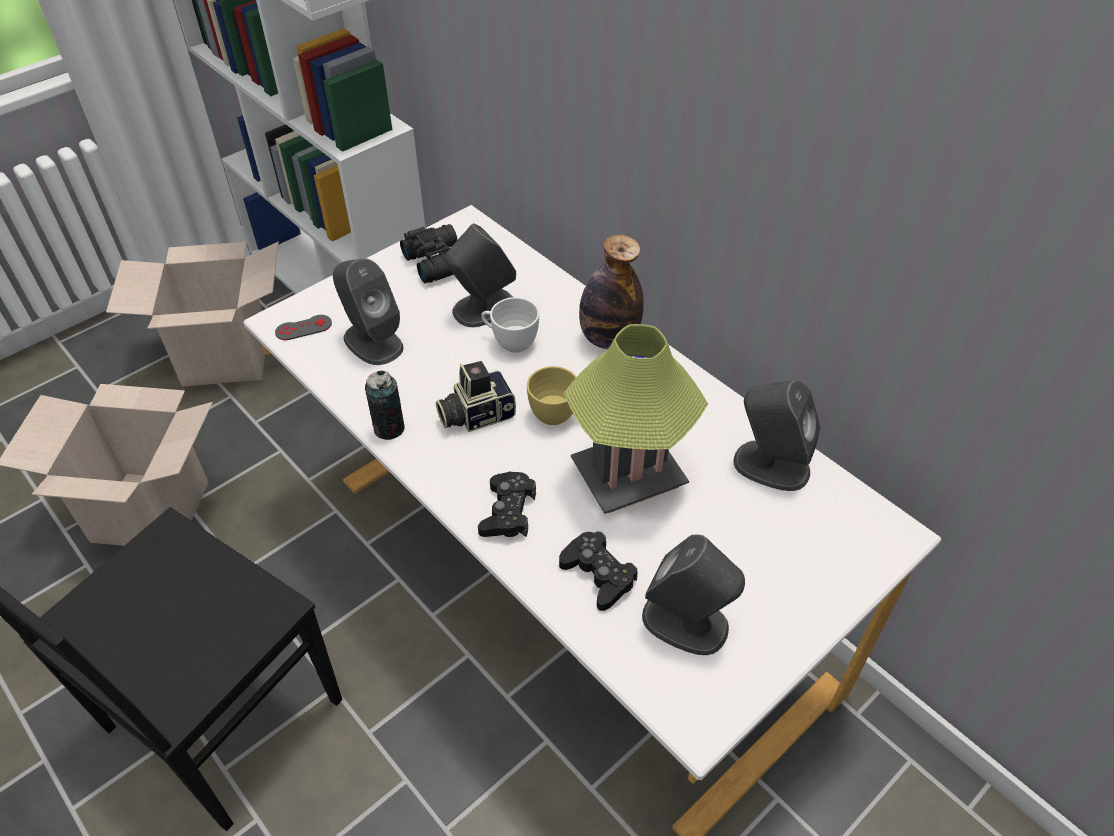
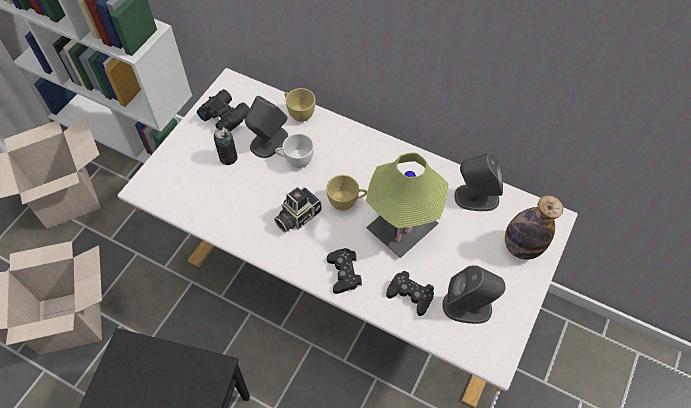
camera: 20 degrees left, 10 degrees up
grey game controller [275,315,332,340] -> none
grey speaker [333,258,404,365] -> none
can [365,371,405,440] -> can moved to [214,127,237,165]
bottle [579,235,644,349] -> bottle moved to [505,195,563,260]
none -> yellow cup [285,88,315,122]

